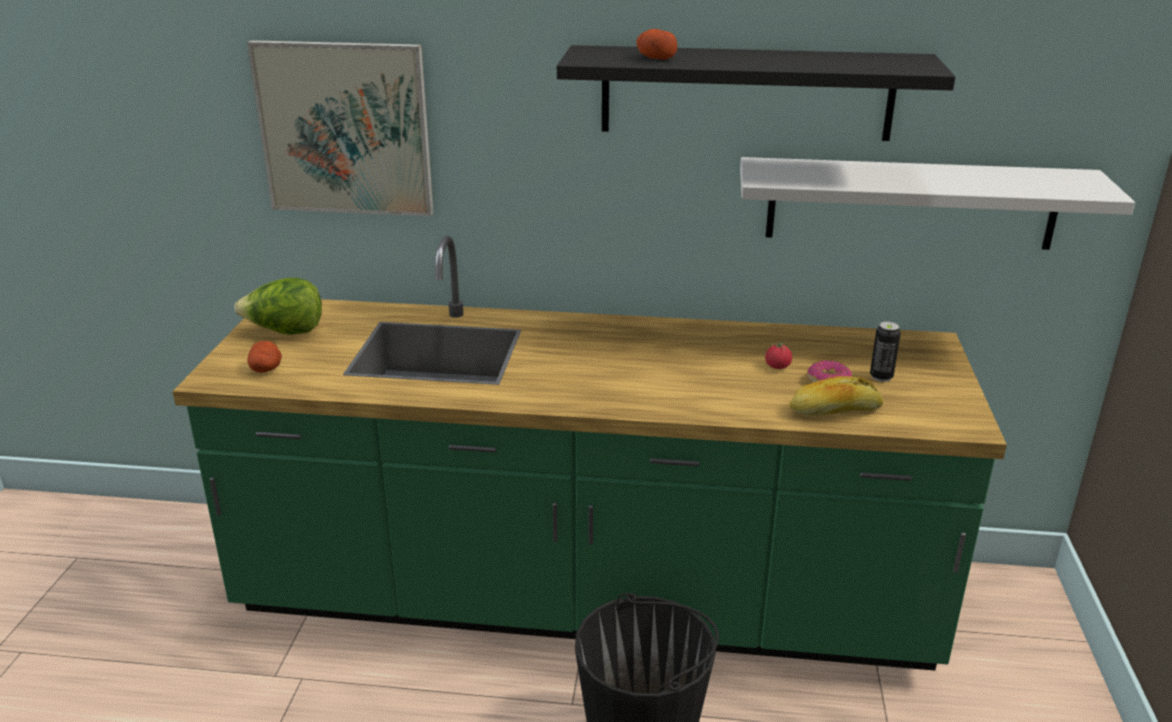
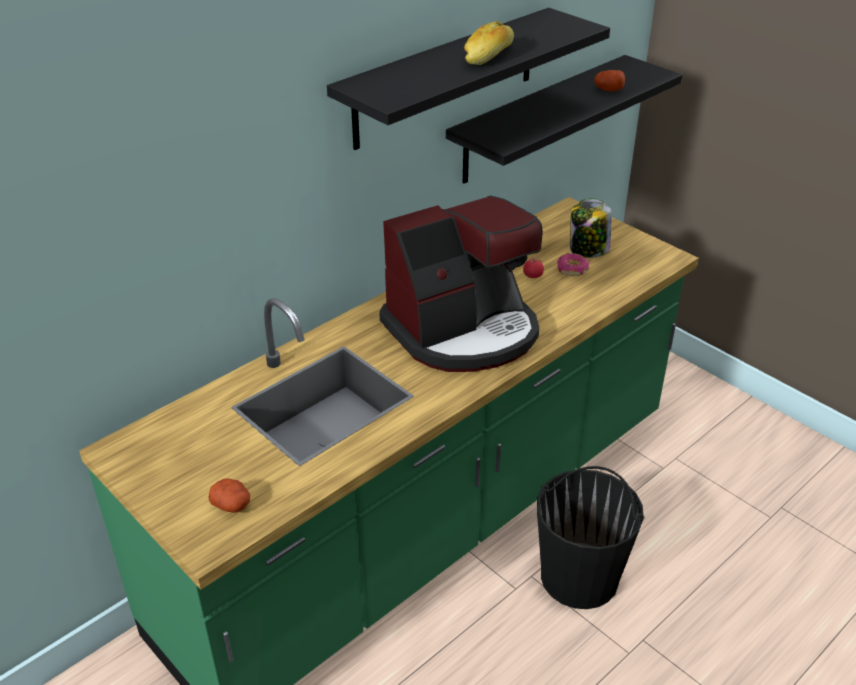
camera: 50 degrees left, 10 degrees up
lettuce [234,277,322,335] -> none
picture [247,40,433,216] -> none
potato [636,29,677,60] -> potato moved to [594,70,625,91]
white shelf [740,157,1135,250] -> black shelf [446,55,682,184]
bread [789,376,883,416] -> bread moved to [464,21,514,65]
can [870,321,901,382] -> jar [570,198,612,257]
none -> coffee machine [379,195,543,372]

